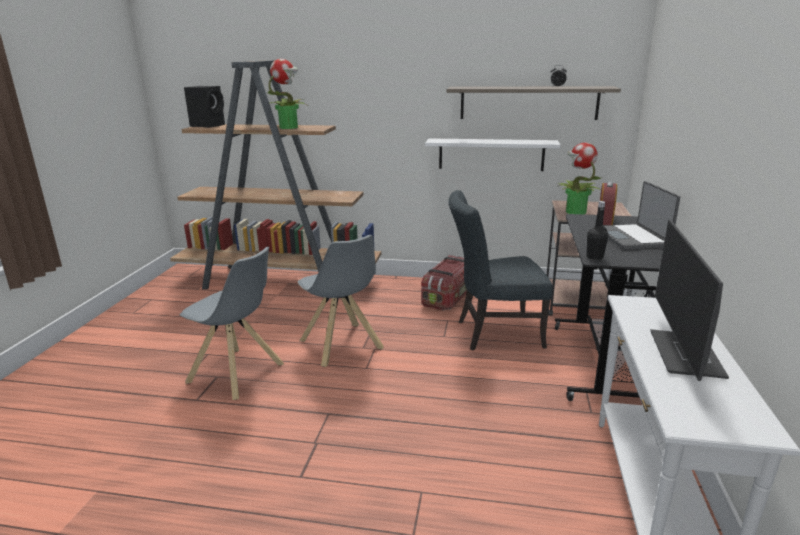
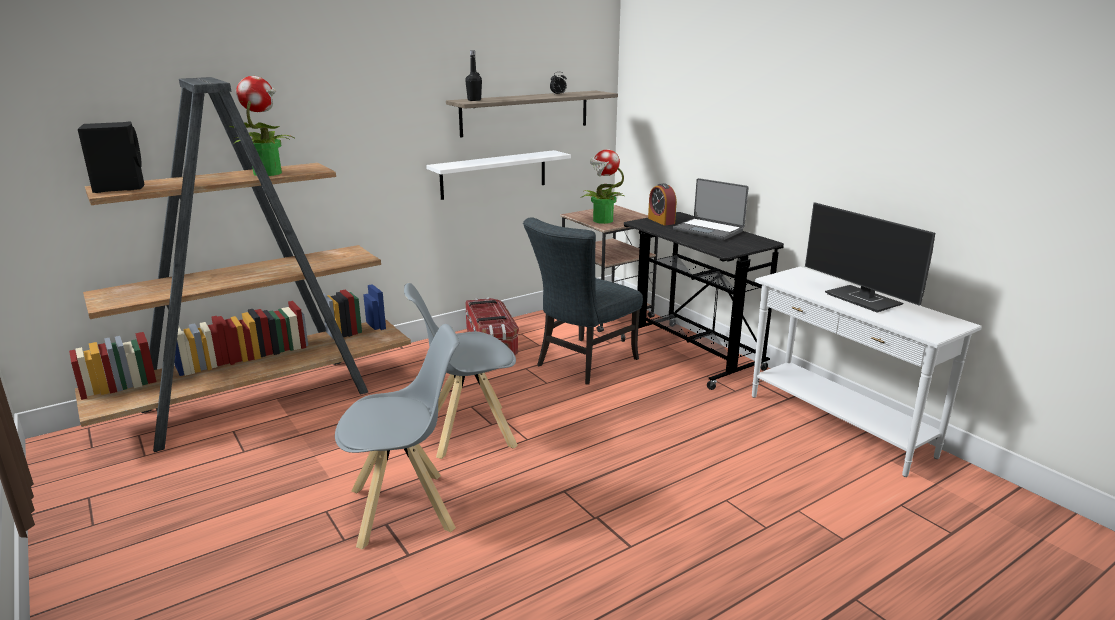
camera: 45 degrees left, 0 degrees up
grey chair [298,235,384,367] -> grey chair turned 150 degrees clockwise [404,283,518,459]
black bottle [587,201,608,260] -> black bottle moved to [465,50,482,101]

